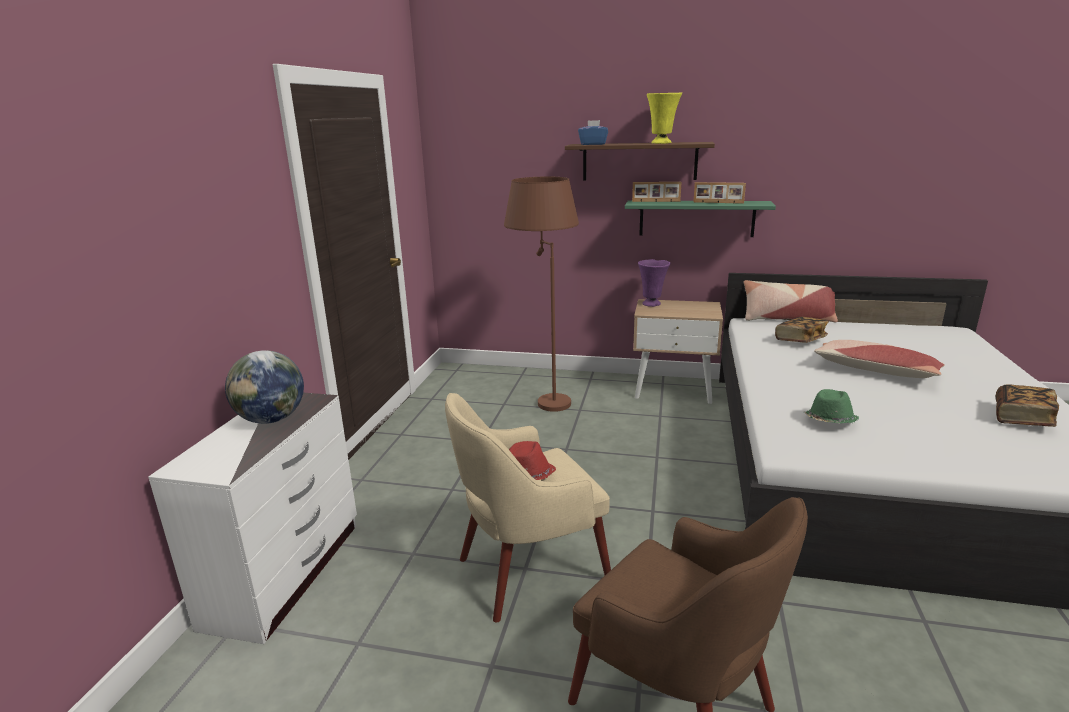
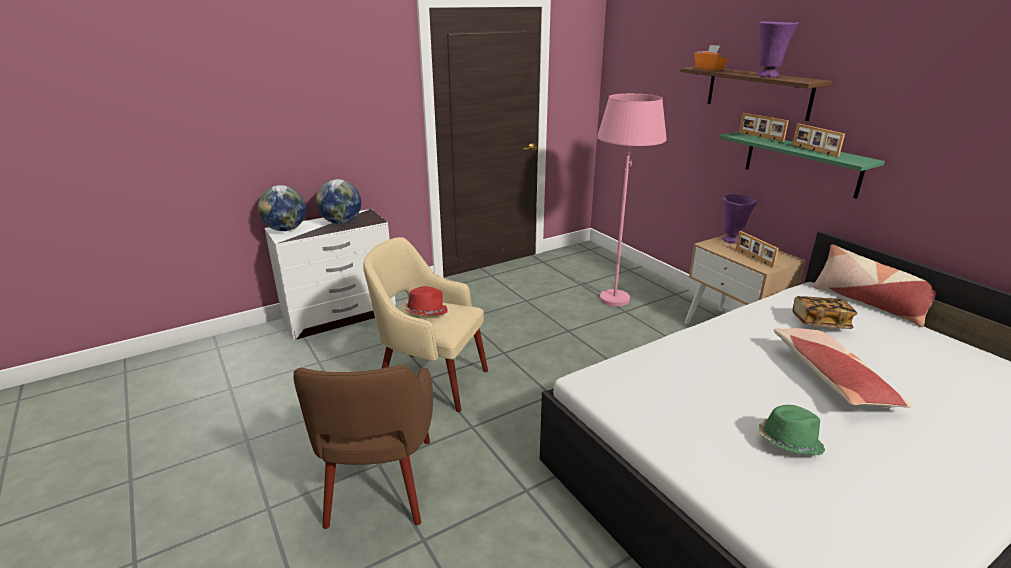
camera: 45 degrees right, 5 degrees up
brown floor lamp [504,177,579,412] -> pink floor lamp [597,93,667,307]
blue tissue box [578,120,608,145] -> orange tissue box [694,45,728,71]
yellow vase [647,92,682,144] -> purple vase [757,22,799,77]
green hat [804,389,859,423] -> green hat moved to [759,405,825,456]
book [996,385,1059,427] -> none
none -> globe [258,185,306,231]
none -> picture frame [736,231,779,268]

